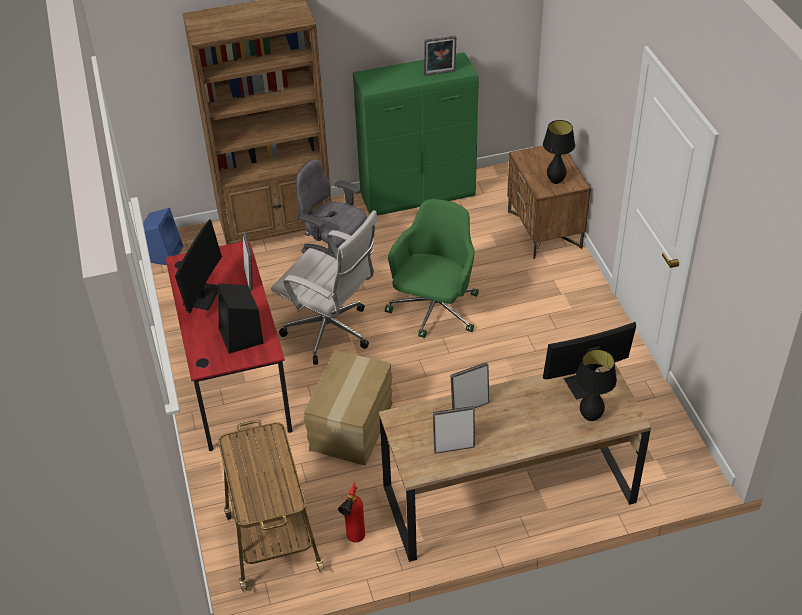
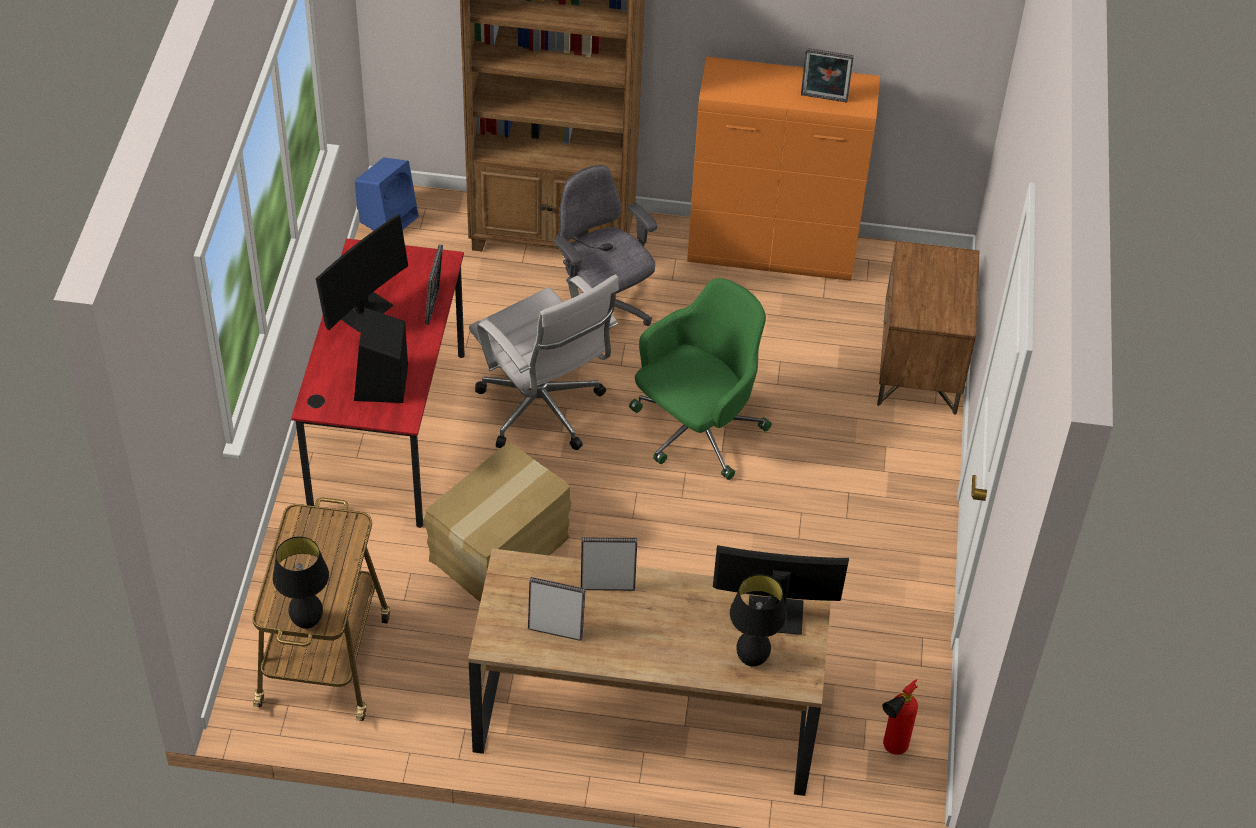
camera: 20 degrees right, 5 degrees up
fire extinguisher [338,482,365,543] -> fire extinguisher moved to [883,679,918,755]
green cabinet [353,52,479,216] -> orange cabinet [687,57,880,281]
black table lamp [543,120,575,184] -> black table lamp moved to [272,536,329,629]

